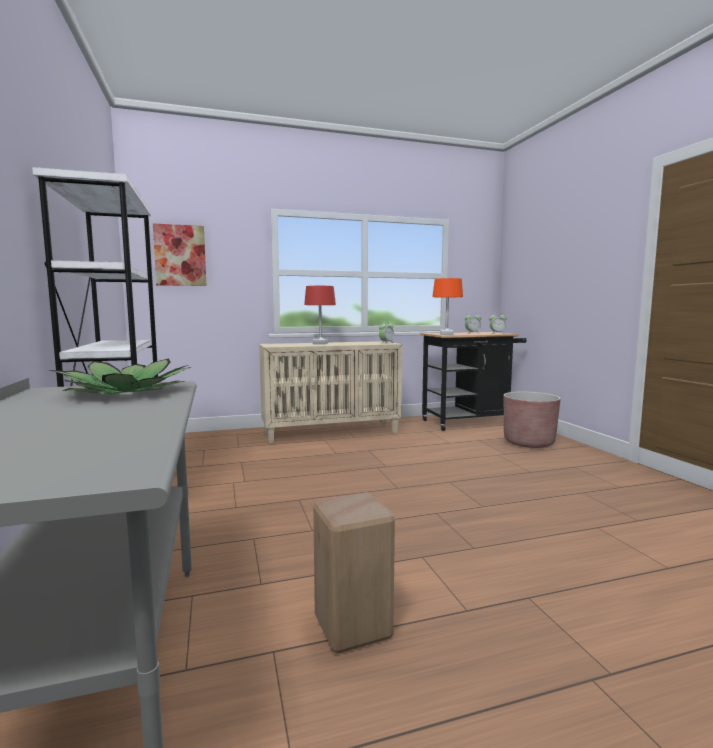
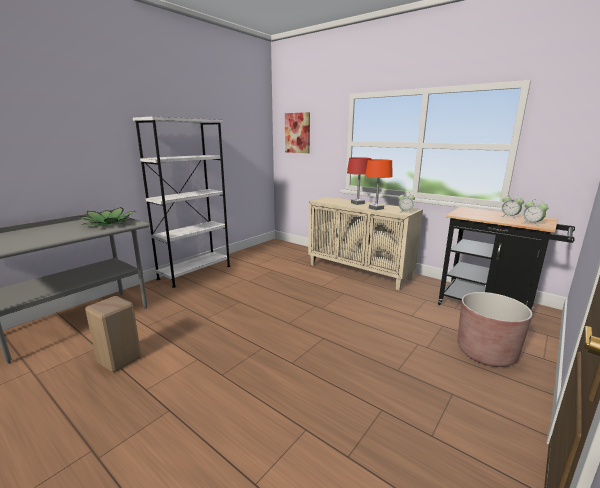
camera: 55 degrees right, 10 degrees up
orange table lamp [432,278,463,335] -> orange table lamp moved to [365,159,393,210]

